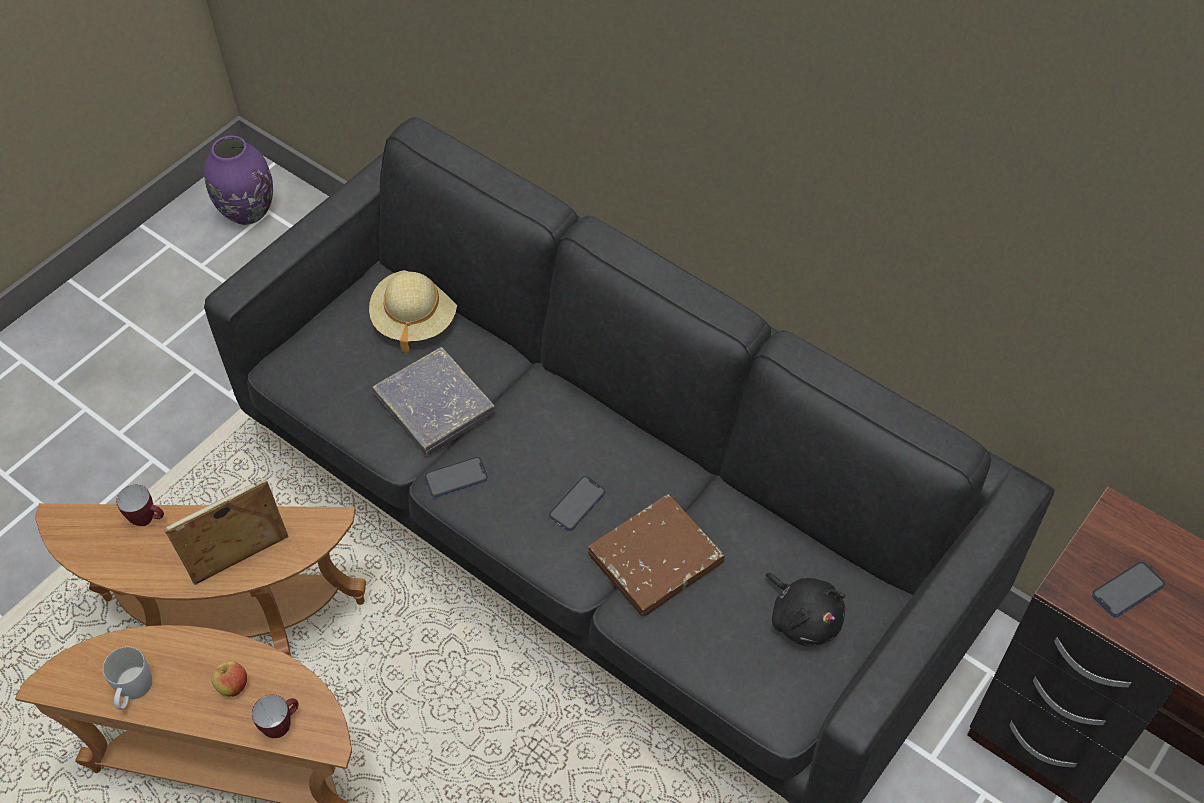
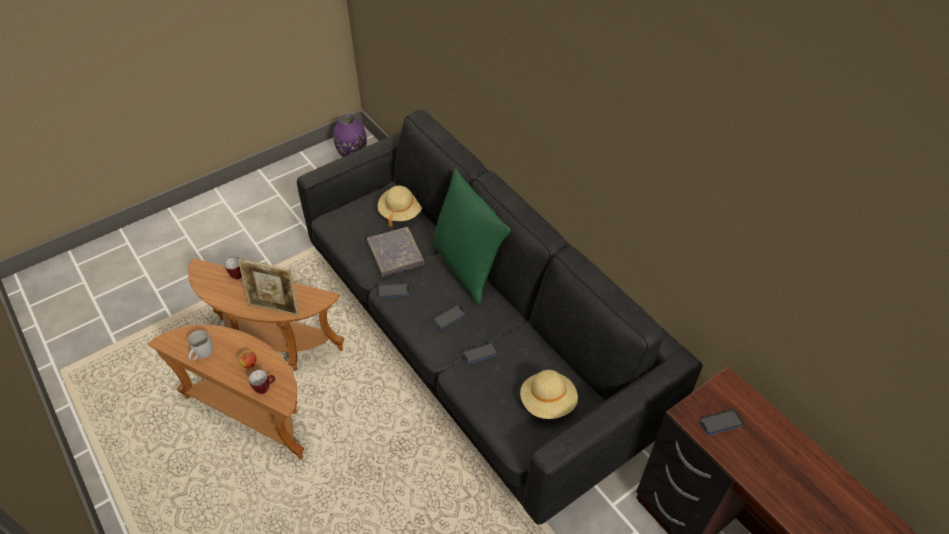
camera: 15 degrees right, 5 degrees down
picture frame [164,478,288,585] -> picture frame turned 150 degrees counterclockwise [238,259,299,315]
brown book [588,494,725,617] -> phone [462,342,498,364]
black plush toy [766,572,845,646] -> beige hat [520,370,578,419]
none -> green pillow [433,168,511,305]

